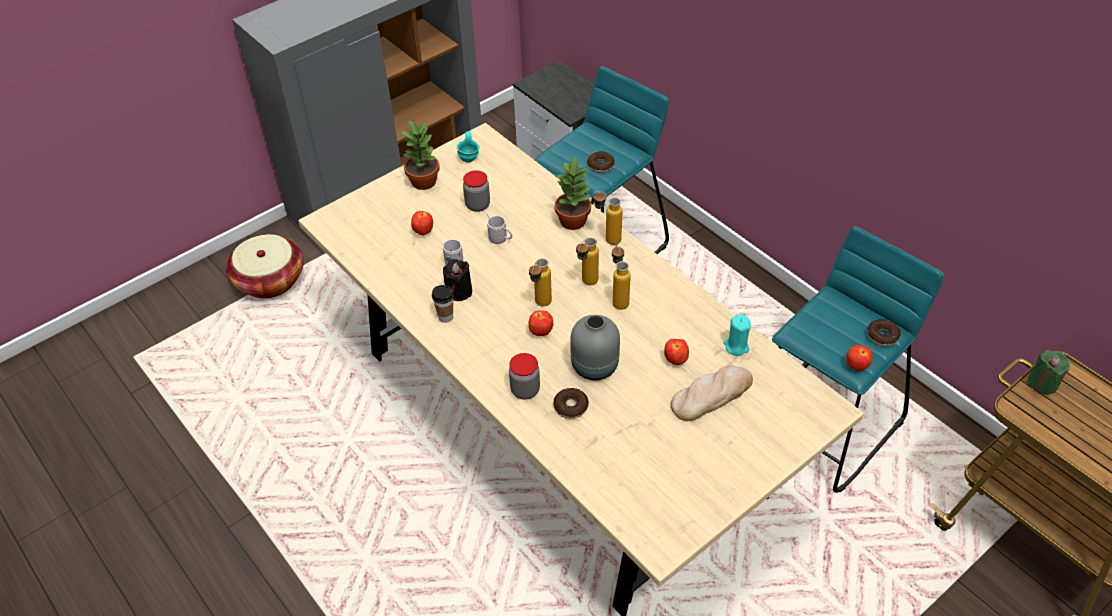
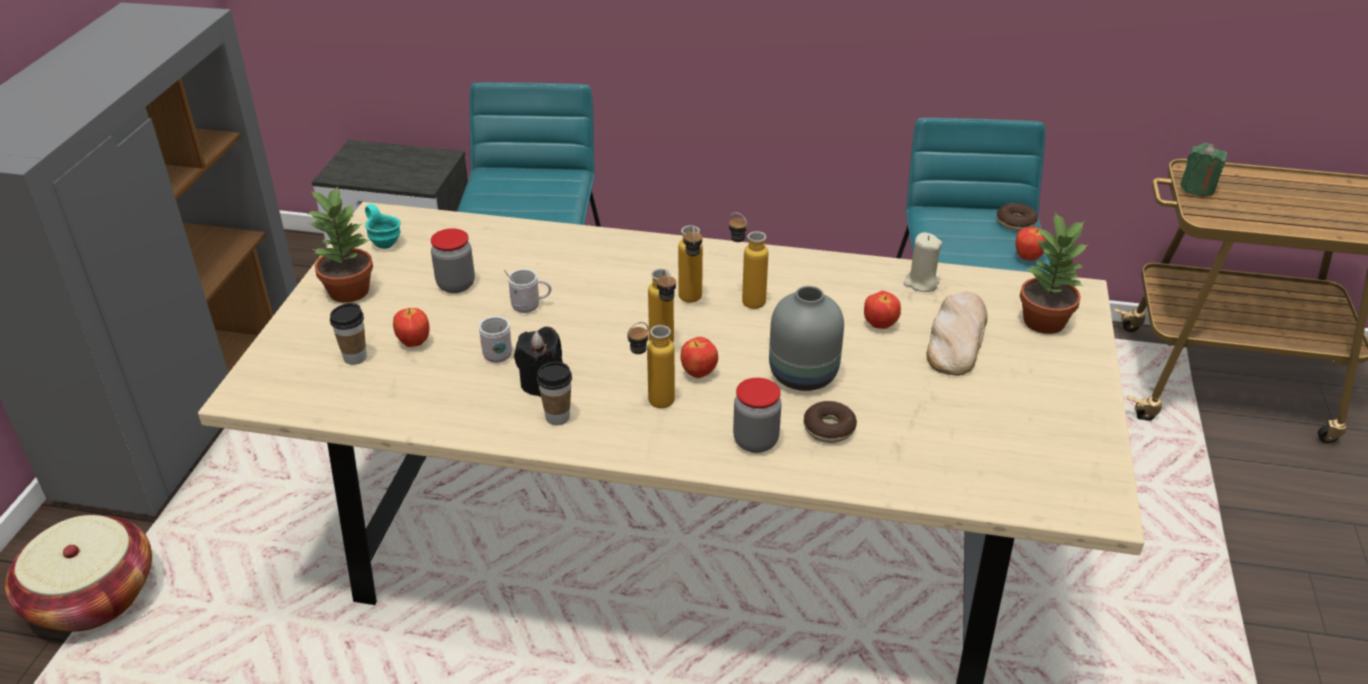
camera: 40 degrees left, 10 degrees down
potted plant [555,156,591,230] -> potted plant moved to [1020,211,1089,334]
donut [587,151,615,173] -> none
bottle [593,191,622,245] -> bottle moved to [627,322,675,408]
turquoise candle [723,314,751,356] -> beige candle [903,232,942,292]
none -> cup [330,303,367,365]

